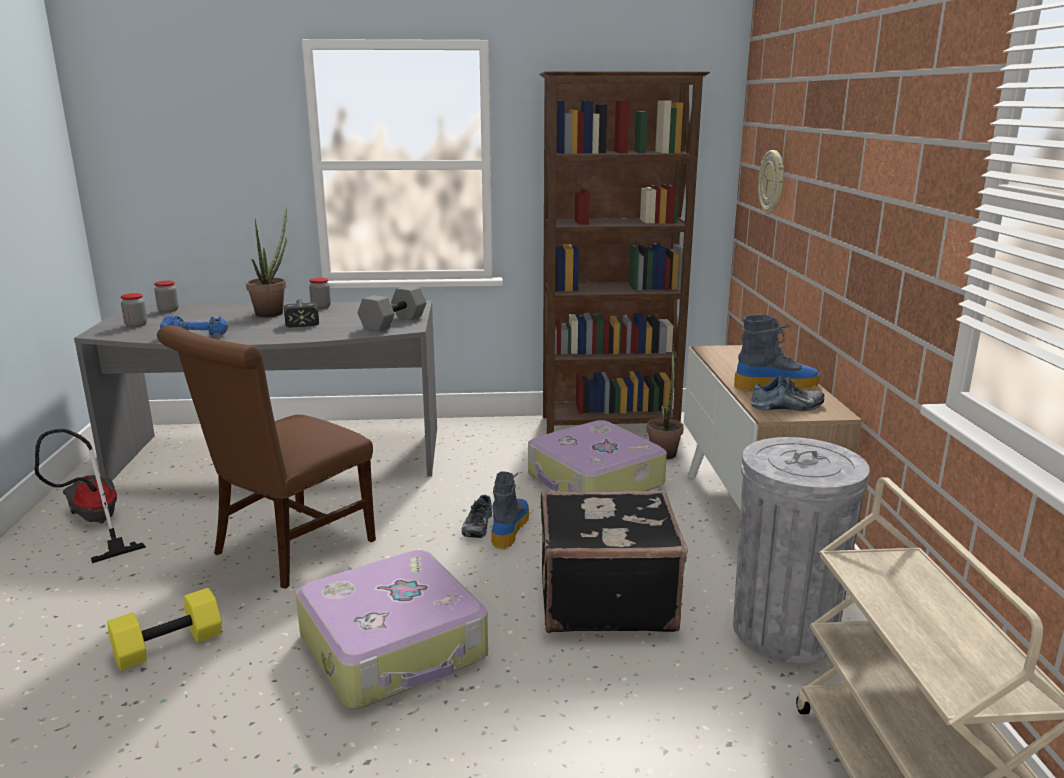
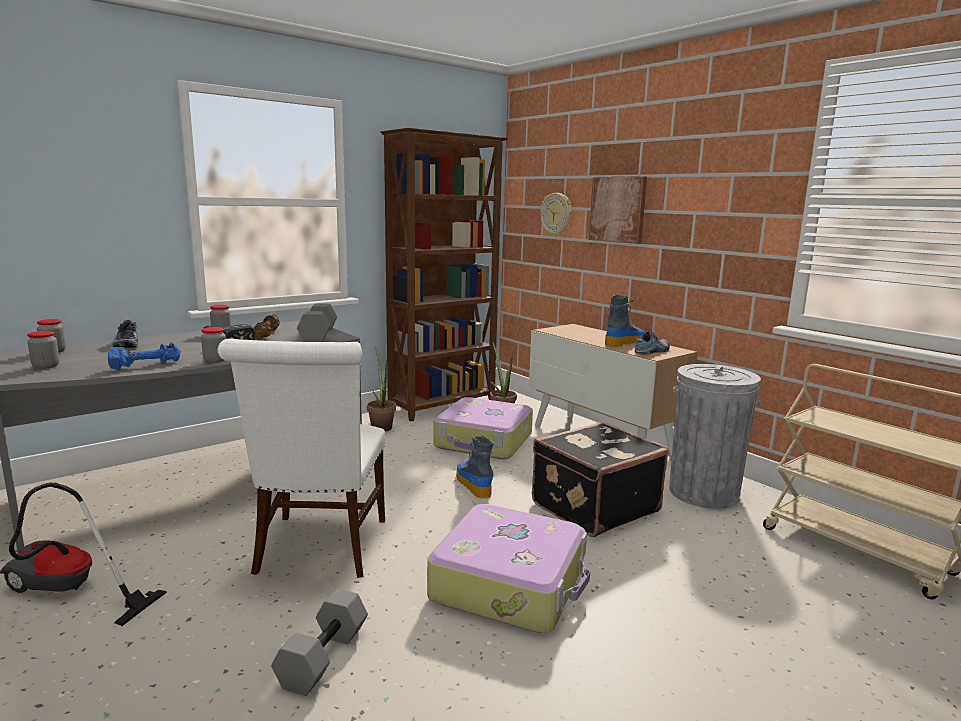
camera: 35 degrees left, 5 degrees down
yellow dumbbell [107,588,222,670] -> grey dumbbell [271,589,368,696]
brown chair [157,325,376,589] -> white chair [218,339,386,578]
potted plant [246,208,287,317] -> potted plant moved to [367,348,396,431]
shoe [462,495,492,538] -> shoe moved to [112,320,138,348]
none -> jar [201,327,226,363]
none -> brown dumbbell [253,314,280,339]
none -> picture [589,176,647,244]

